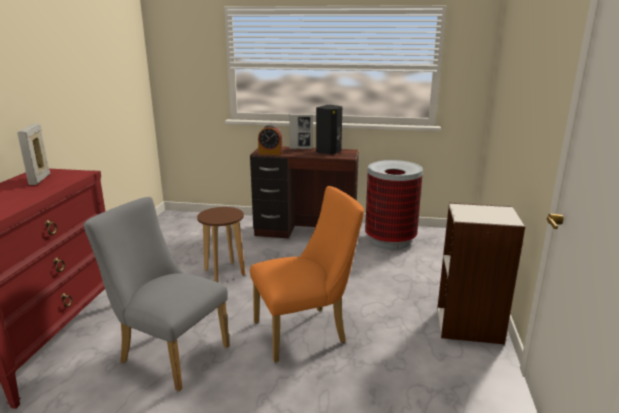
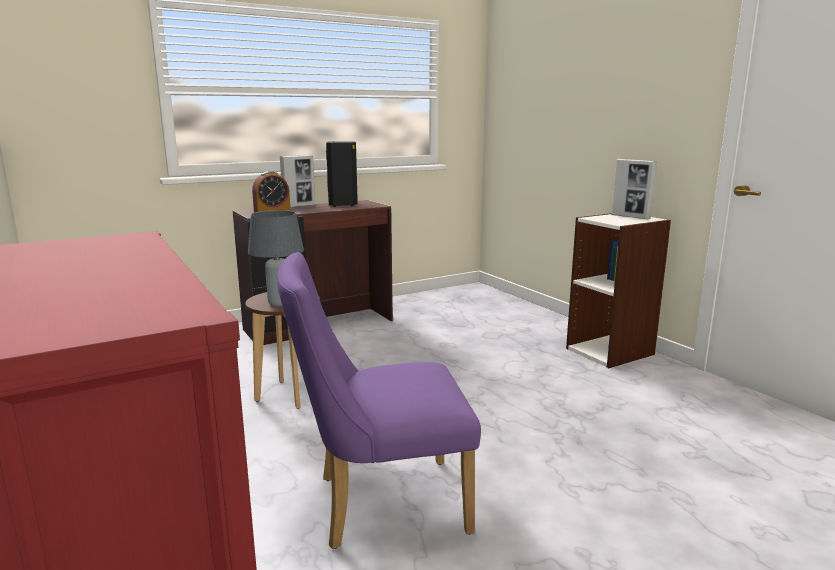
camera: 40 degrees left, 5 degrees down
picture frame [17,124,50,185] -> picture frame moved to [612,159,657,219]
grey chair [84,197,230,391] -> purple chair [277,252,481,549]
orange chair [250,186,364,363] -> none
trash can [365,160,423,250] -> none
none -> grey table lamp [248,210,304,307]

